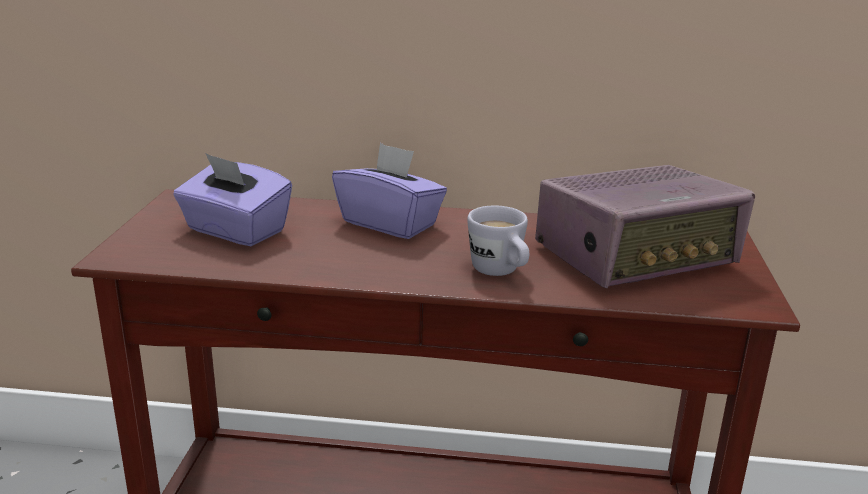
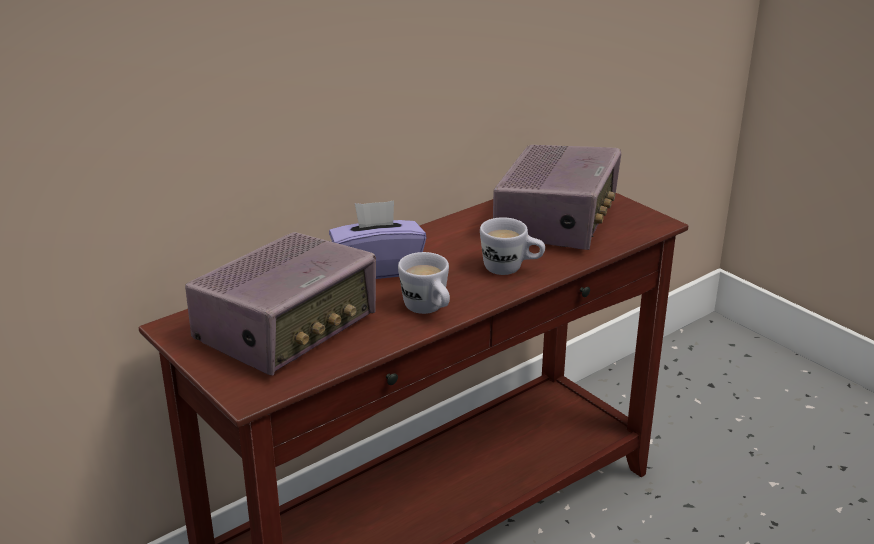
camera: 45 degrees left, 5 degrees up
purple tissue box [173,153,292,246] -> radio [185,232,376,375]
none -> white mug [398,252,450,314]

